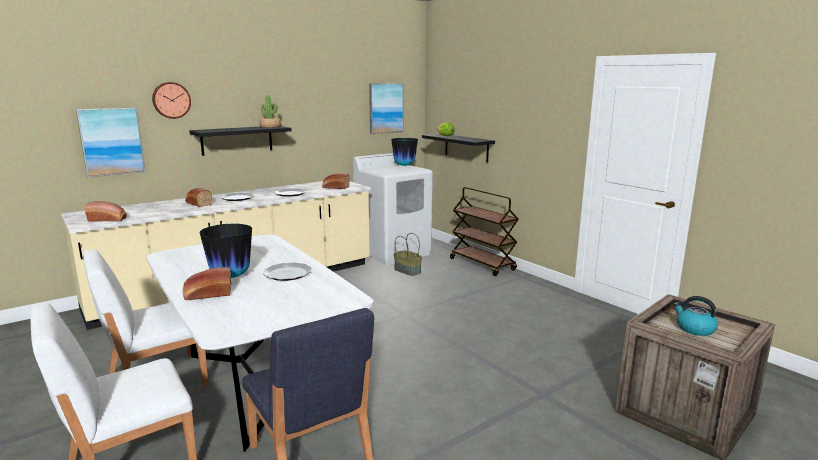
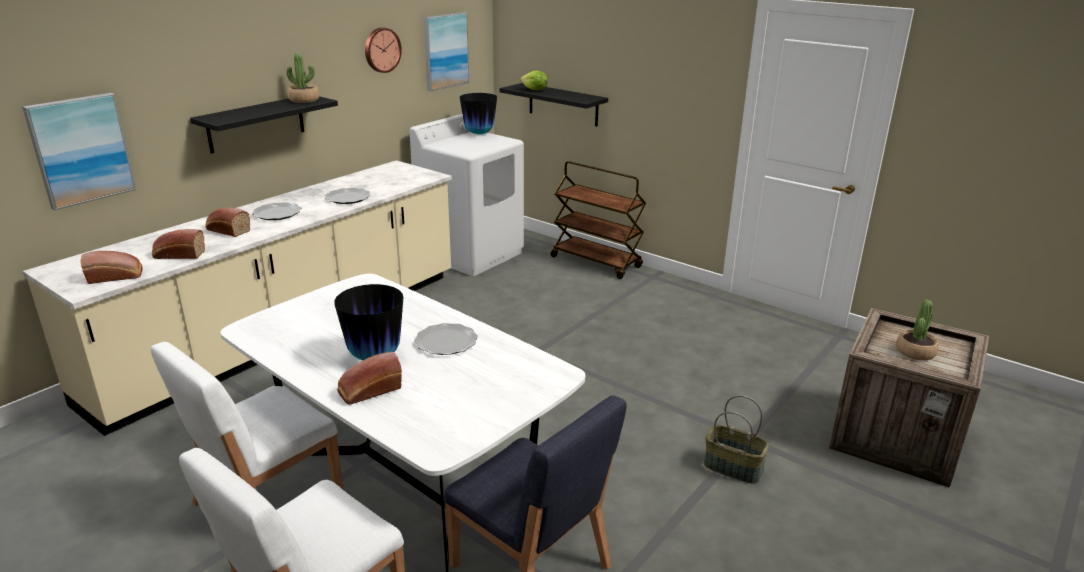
camera: 15 degrees left, 10 degrees up
wall clock [152,82,191,119] -> wall clock moved to [365,28,402,73]
bread [322,173,350,189] -> bread moved to [152,229,205,259]
basket [394,233,422,276] -> basket moved to [704,395,770,484]
kettle [673,296,718,336] -> potted plant [896,300,939,360]

